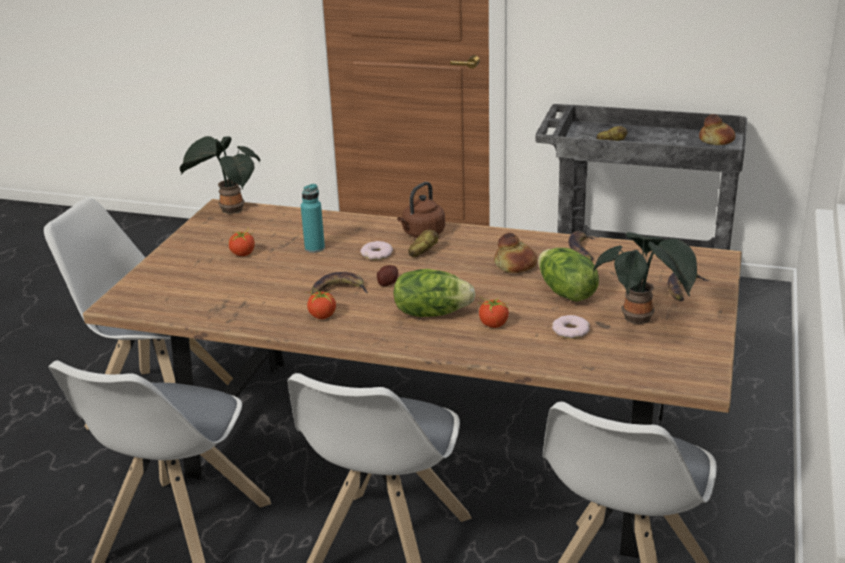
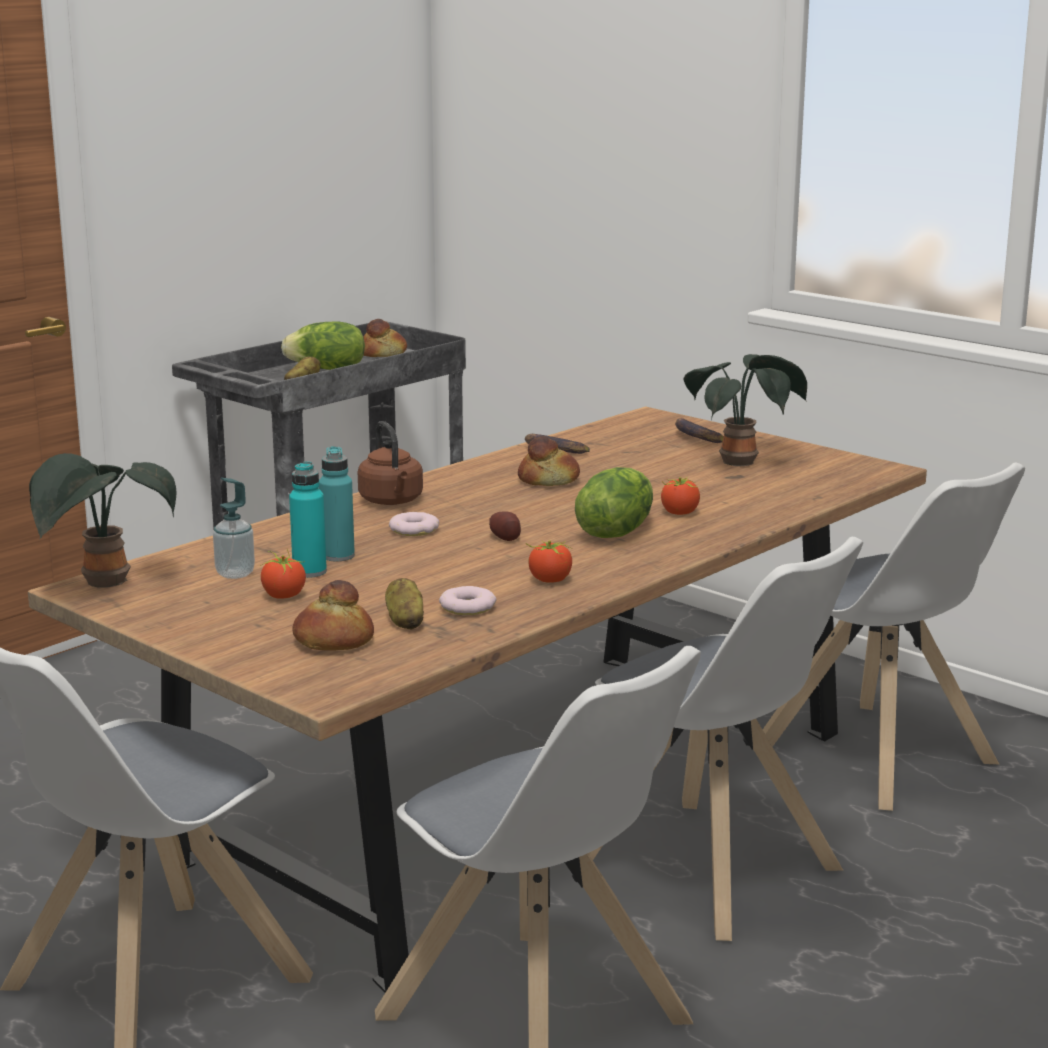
camera: 65 degrees left, 10 degrees down
banana [311,272,368,295] -> none
potato [408,230,438,257] -> potato moved to [385,578,424,630]
lettuce [538,248,599,302] -> lettuce moved to [281,321,365,370]
donut [552,315,590,339] -> donut moved to [439,586,497,615]
none -> soap dispenser [213,478,255,579]
none -> turquoise bottle [289,461,327,578]
none -> bread [292,580,374,651]

